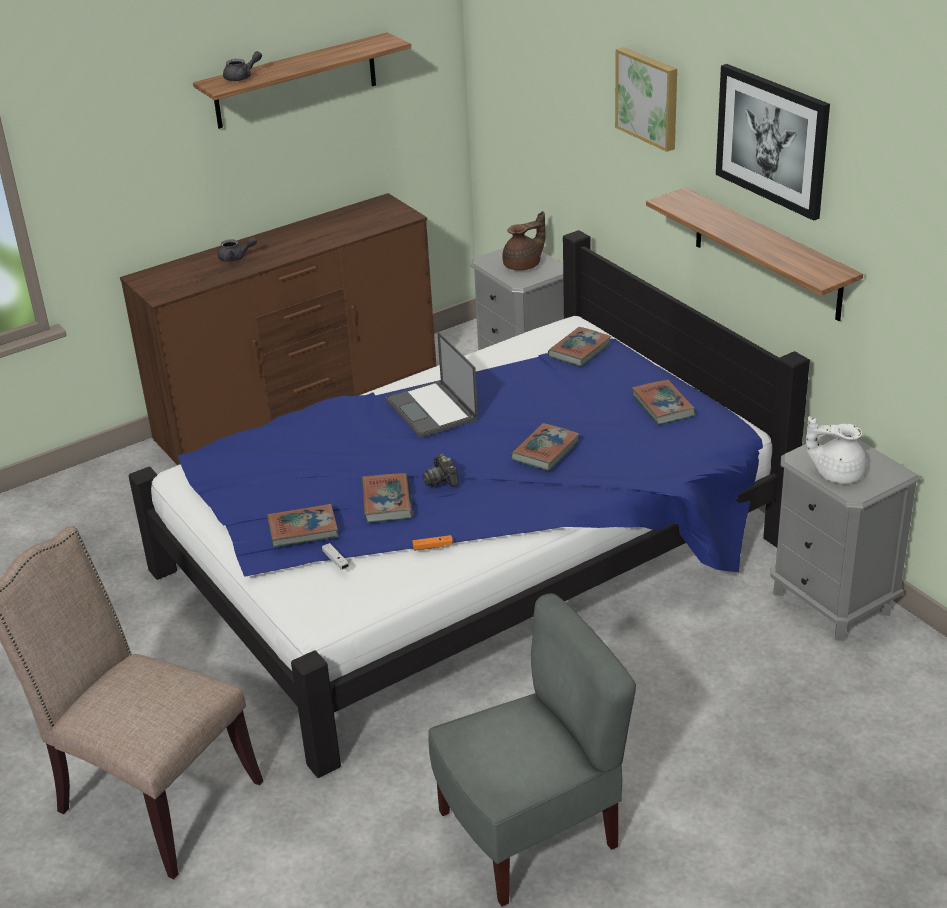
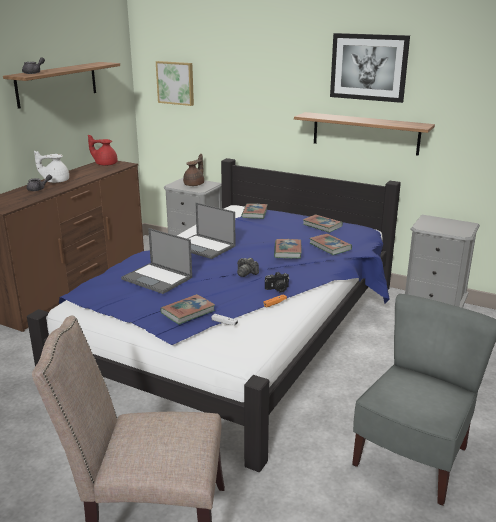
camera: 30 degrees left, 10 degrees down
book [362,473,413,523] -> book moved to [309,234,352,255]
picture [615,47,677,152] -> picture moved to [156,61,194,106]
white teapot [806,416,867,484] -> white teapot moved to [34,151,69,183]
none -> red teapot [88,135,118,166]
none -> laptop [121,228,192,294]
none -> camera [265,272,289,293]

